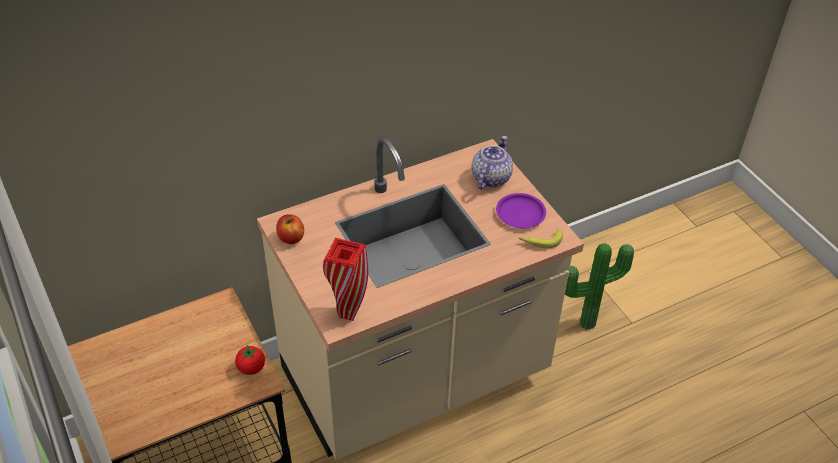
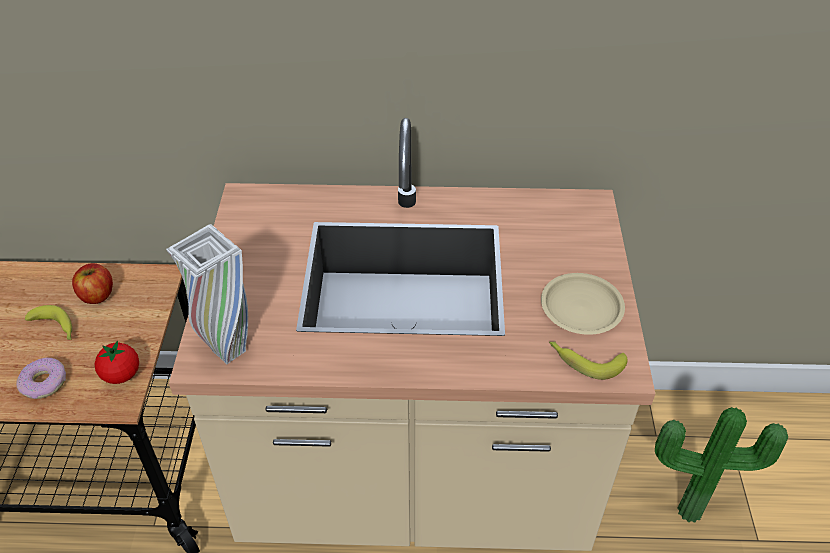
camera: 30 degrees right, 0 degrees up
apple [276,214,304,244] -> apple moved to [72,263,113,304]
red vase [323,238,368,321] -> white vase [166,224,248,364]
teapot [472,136,513,189] -> none
purple plate [496,193,546,228] -> beige plate [541,273,625,335]
none -> donut [16,358,66,399]
none -> banana [25,305,72,340]

